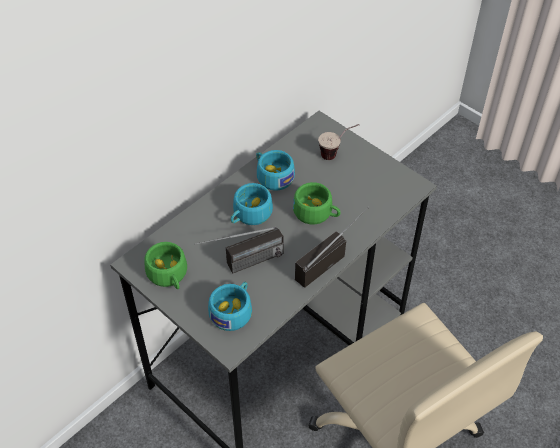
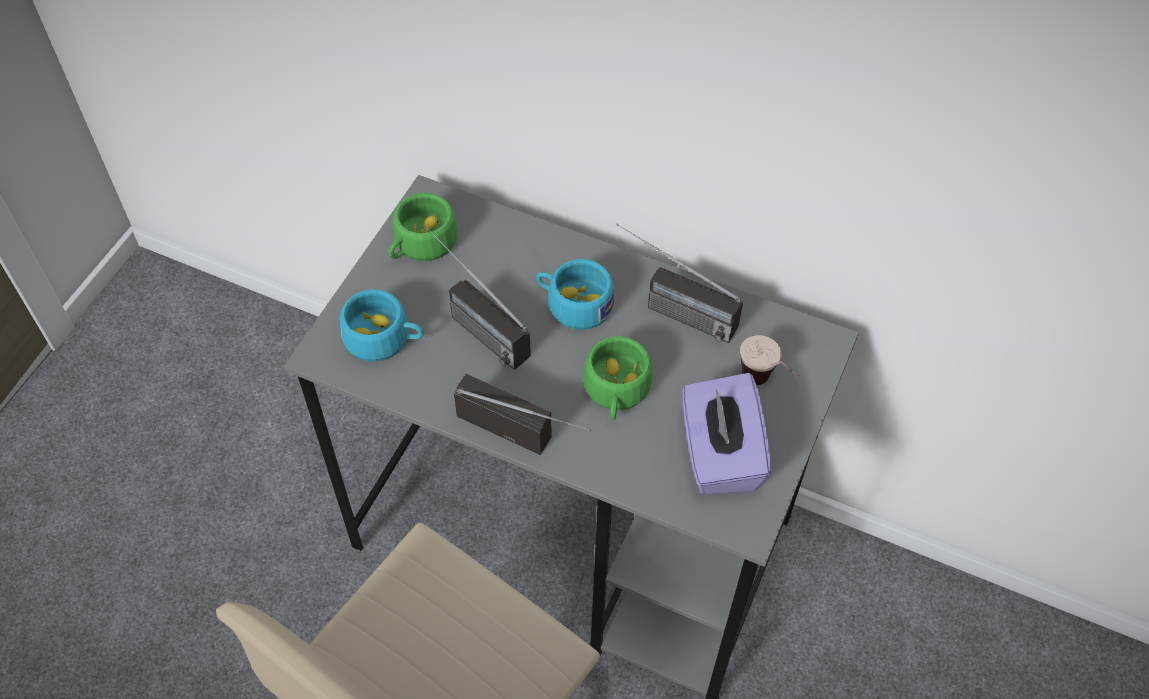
camera: 70 degrees right, 5 degrees up
turquoise cup [256,150,295,191] -> radio [616,224,743,343]
none -> purple tissue box [683,373,771,494]

